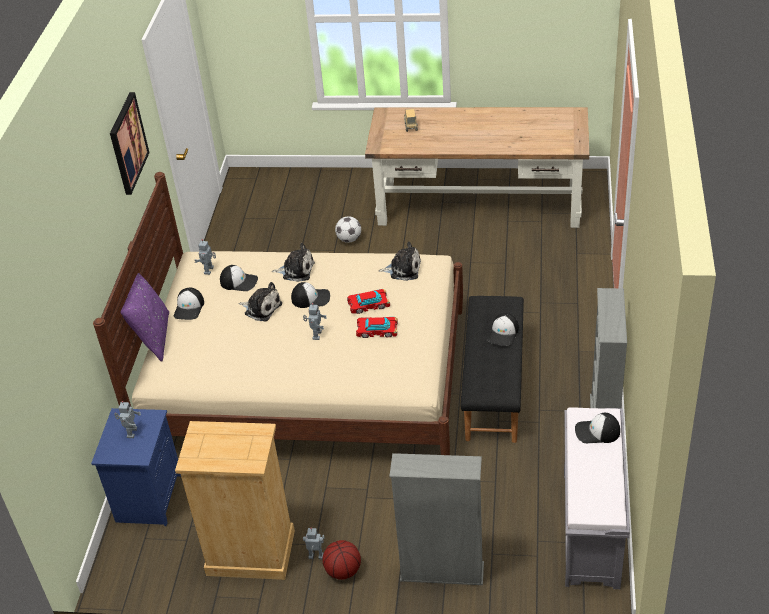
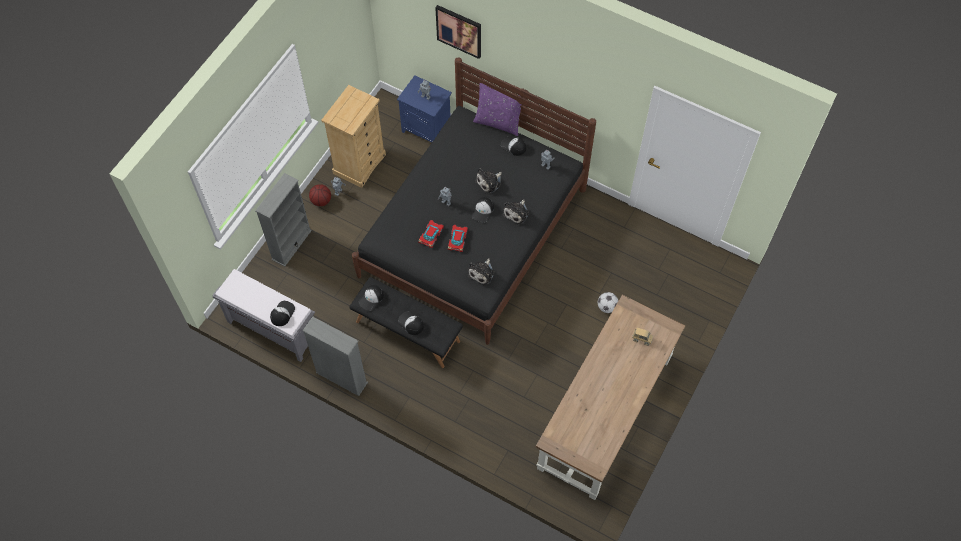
camera: 110 degrees right, 20 degrees up
beige bed [93,172,463,455] -> black bed [352,57,596,345]
picture [110,92,150,195] -> picture moved to [435,5,481,59]
cap [220,265,258,291] -> cap moved to [359,285,384,311]

